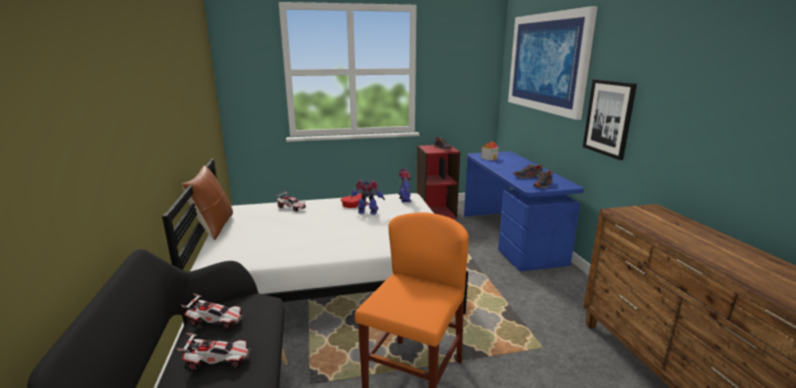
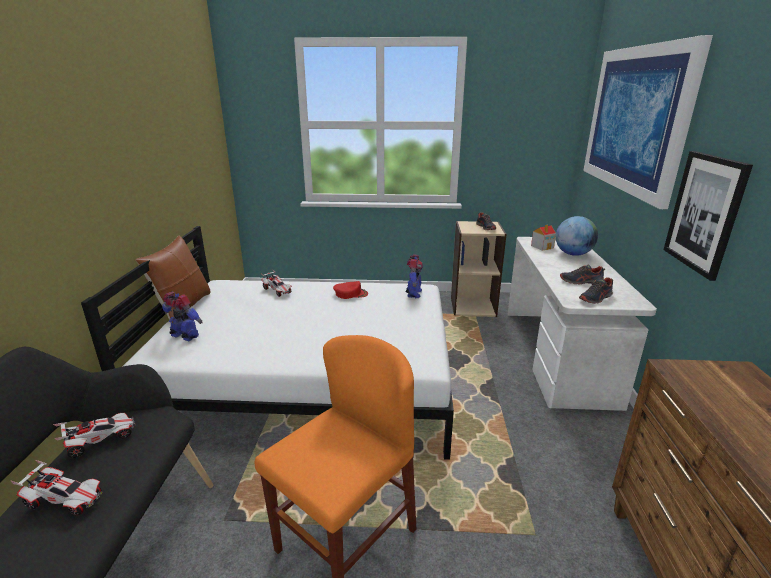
camera: 15 degrees right, 5 degrees up
toy car [181,293,244,330] -> toy car turned 60 degrees counterclockwise [53,413,136,458]
toy robot [351,180,385,215] -> toy robot moved to [162,292,202,341]
red bookcase [416,144,460,219] -> beige bookcase [451,221,506,317]
blue desk [464,151,584,271] -> white desk [507,237,657,411]
none -> globe [556,216,598,256]

